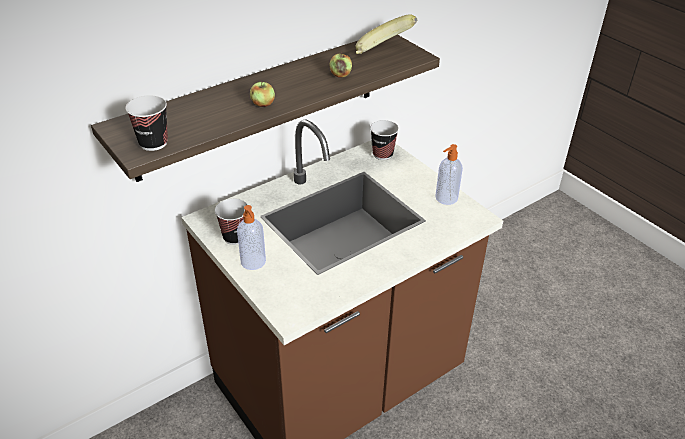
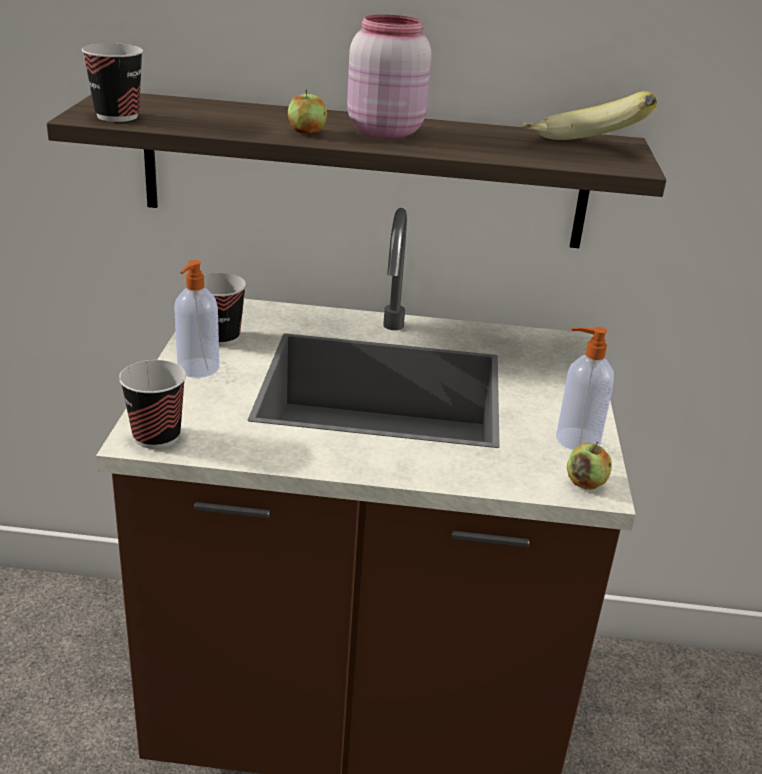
camera: 40 degrees right, 10 degrees down
apple [329,51,352,78] -> apple moved to [567,442,612,490]
cup [370,120,399,160] -> cup moved to [119,360,186,449]
none -> pink jar [347,15,432,139]

